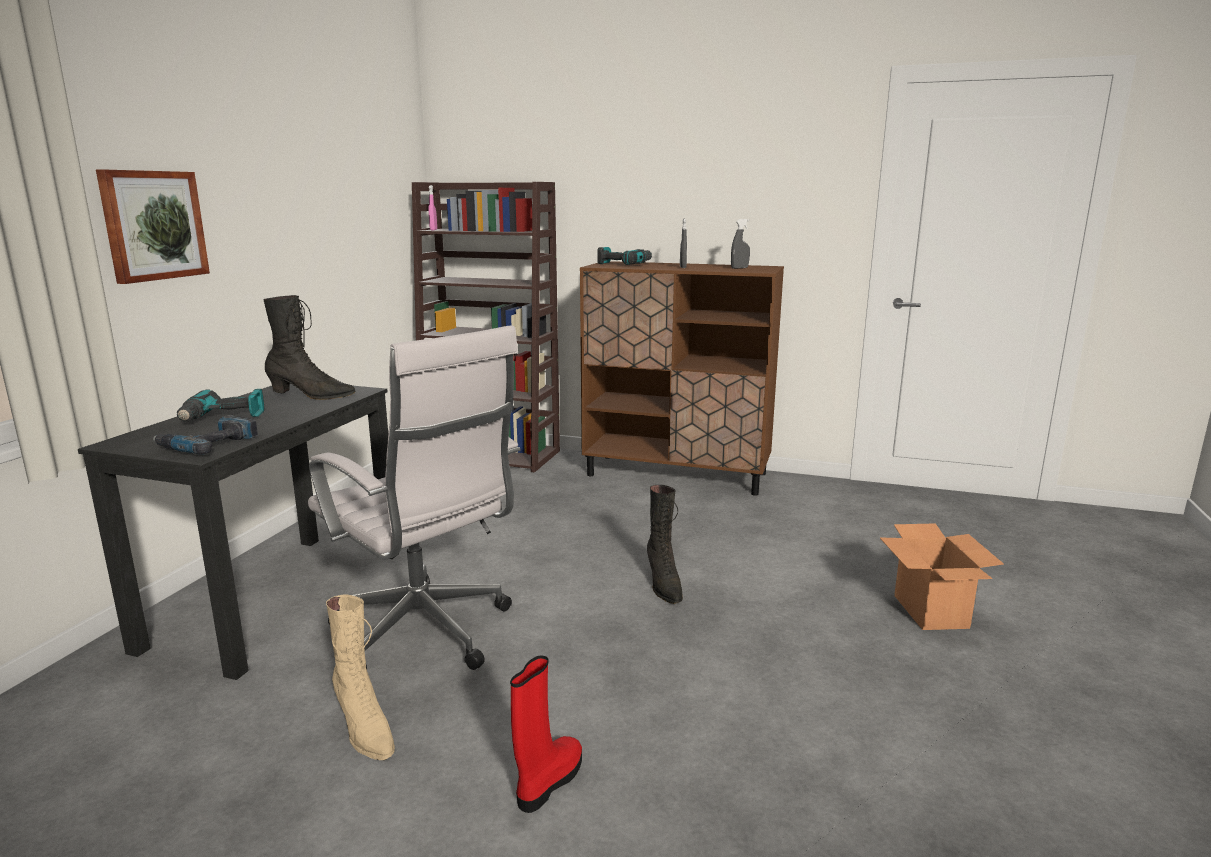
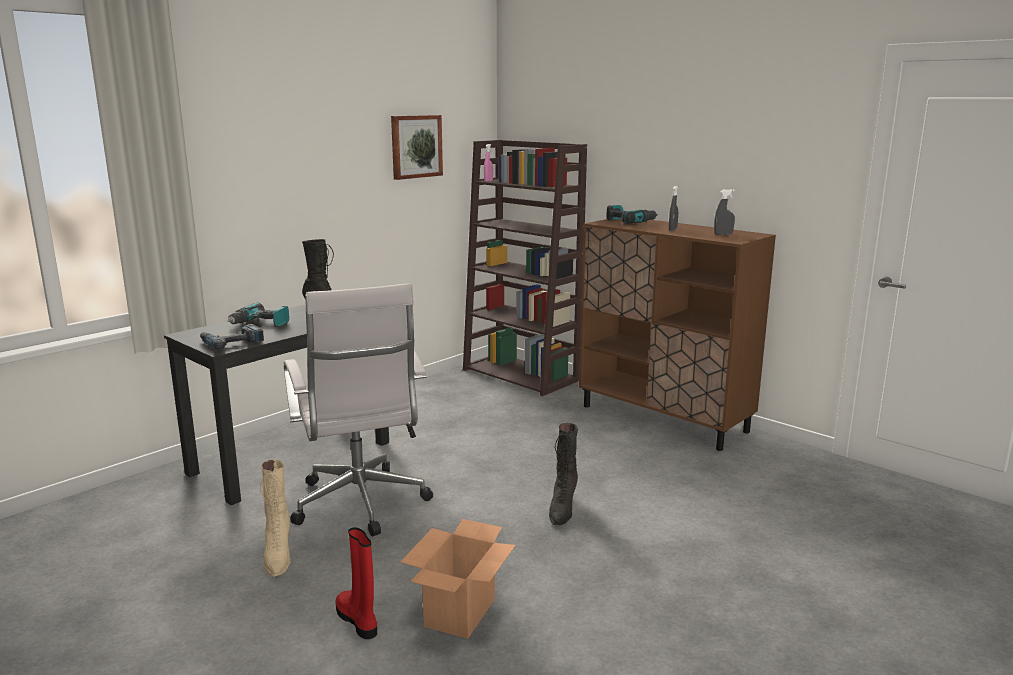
camera: 25 degrees right, 0 degrees up
picture [96,170,210,284] -> picture moved to [391,115,443,180]
red boot [510,655,582,813] -> red boot turned 90 degrees counterclockwise [336,527,377,639]
cardboard box [880,523,1004,630] -> cardboard box moved to [401,519,516,639]

